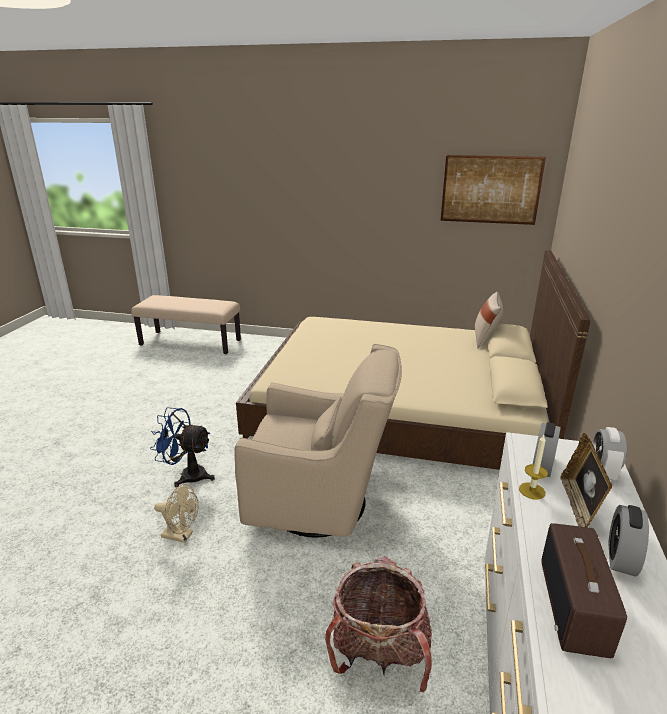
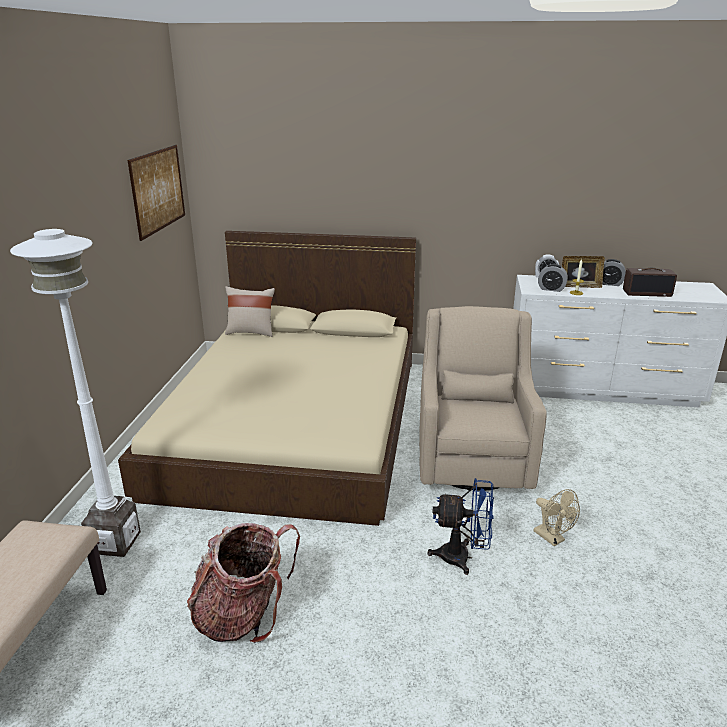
camera: 95 degrees left, 0 degrees up
blue fan [150,407,215,487] -> blue fan turned 90 degrees counterclockwise [428,478,494,575]
beige fan [154,484,199,543] -> beige fan turned 135 degrees clockwise [534,489,580,546]
backpack [325,556,432,693] -> backpack moved to [187,523,300,643]
none -> white floor lamp [10,229,141,557]

